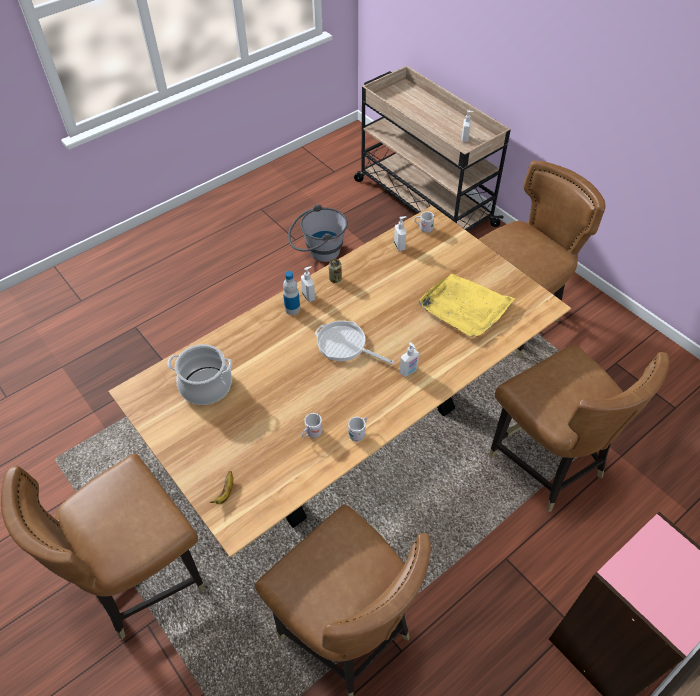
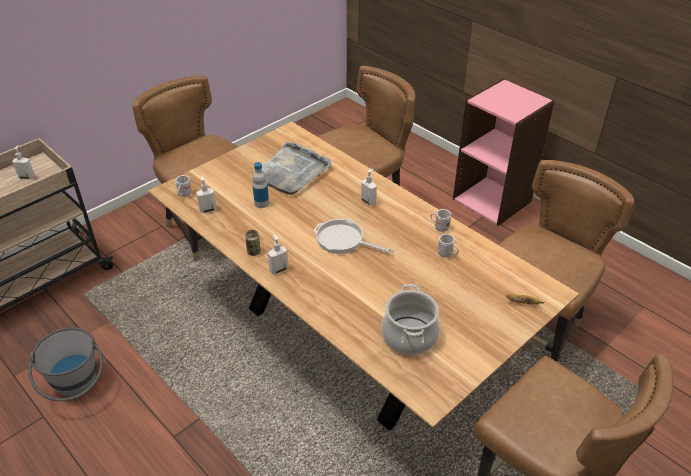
camera: 95 degrees left, 10 degrees down
bottle [283,271,300,315] -> bottle moved to [252,162,269,208]
frying pan [315,321,394,365] -> frying pan turned 90 degrees clockwise [313,219,393,254]
yellow tray [419,274,515,337] -> grey tray [262,141,331,195]

